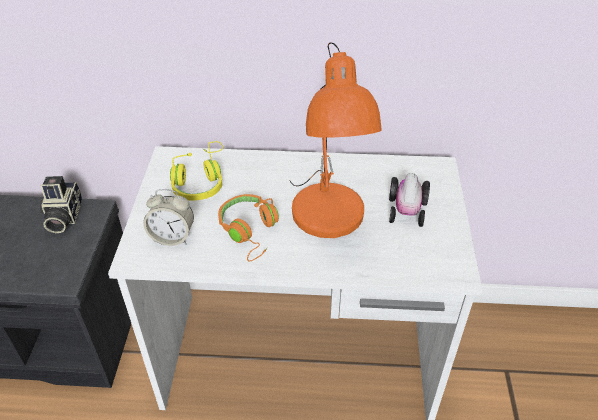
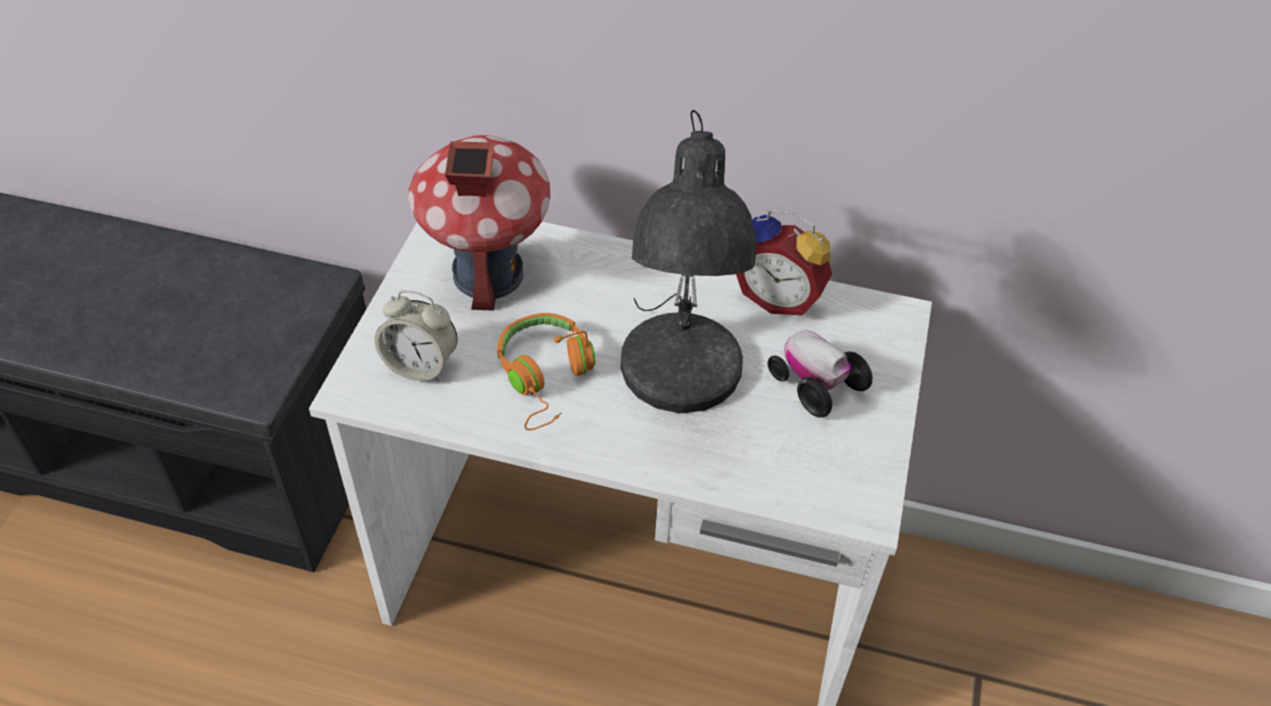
camera: 10 degrees right, 5 degrees up
camera [40,176,82,233] -> none
yellow headphones [170,141,223,201] -> toy house [408,135,550,311]
orange table lamp [290,42,382,238] -> grey table lamp [621,110,756,413]
toy car [389,173,430,227] -> toy car turned 120 degrees clockwise [768,330,873,418]
none -> alarm clock [736,210,832,315]

